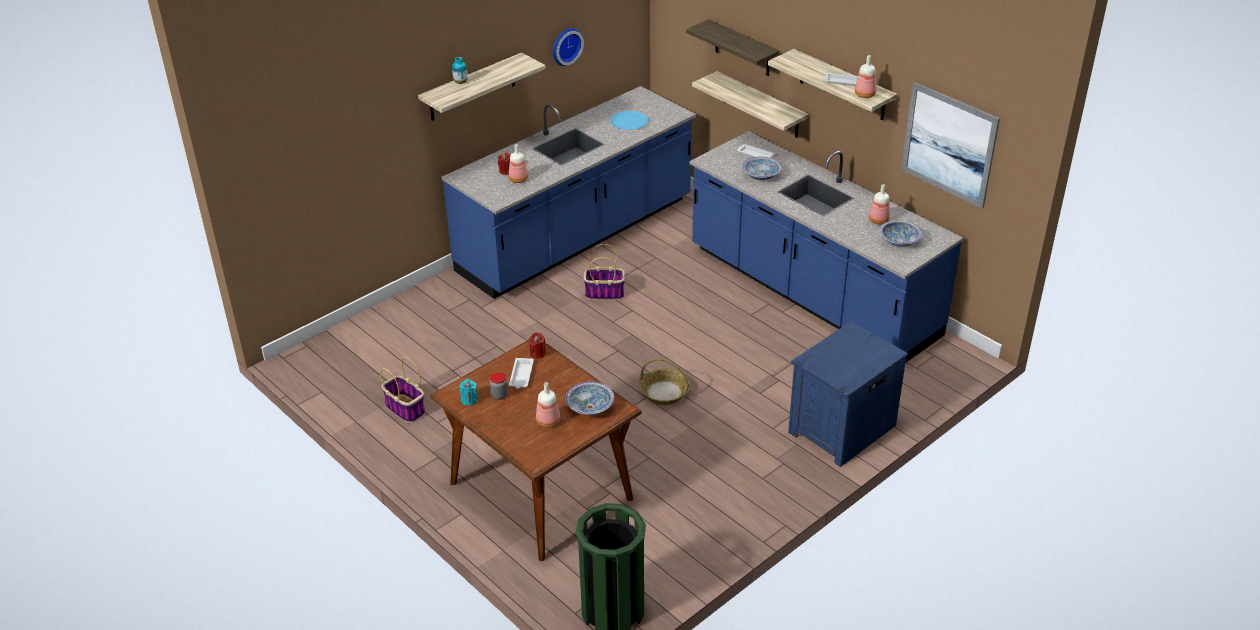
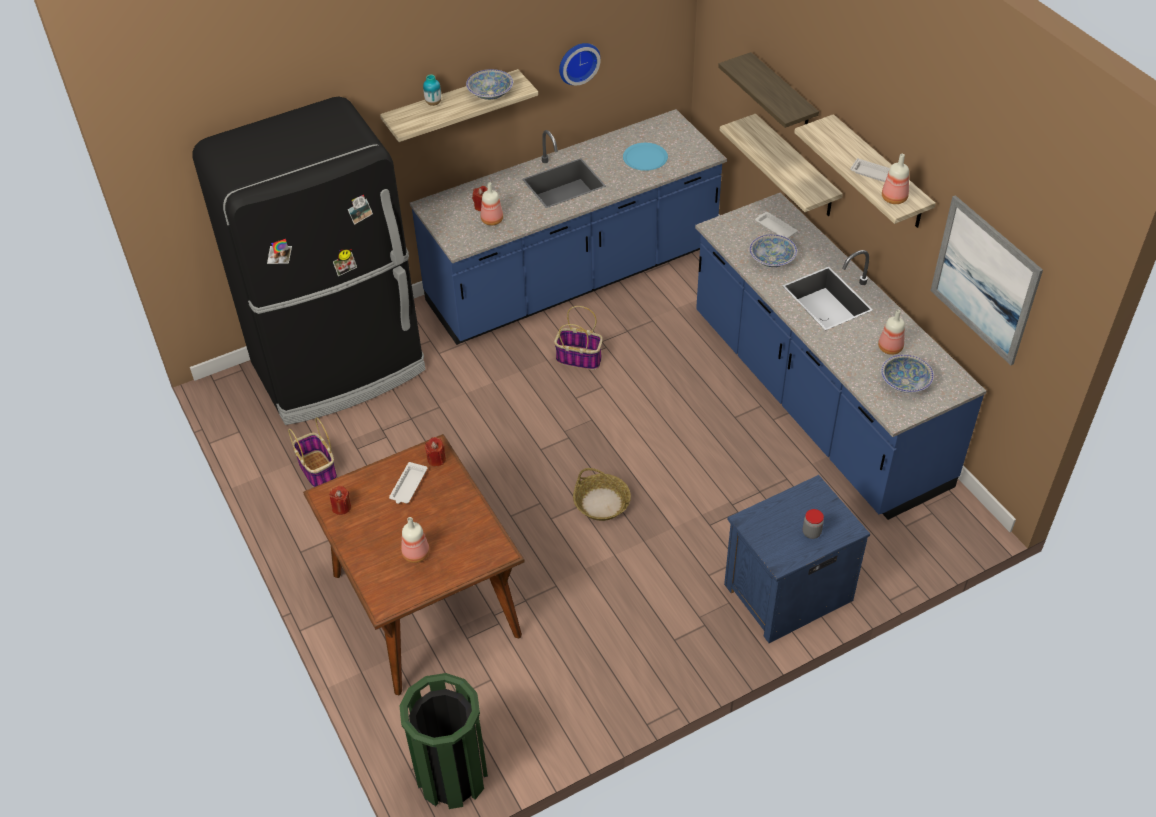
camera: 15 degrees right, 10 degrees up
turquoise candle [459,379,478,405] -> red candle [329,486,351,515]
jar [490,372,508,400] -> jar moved to [803,509,824,539]
bowl [566,382,614,415] -> bowl moved to [466,69,513,100]
none -> black fridge [192,97,426,425]

